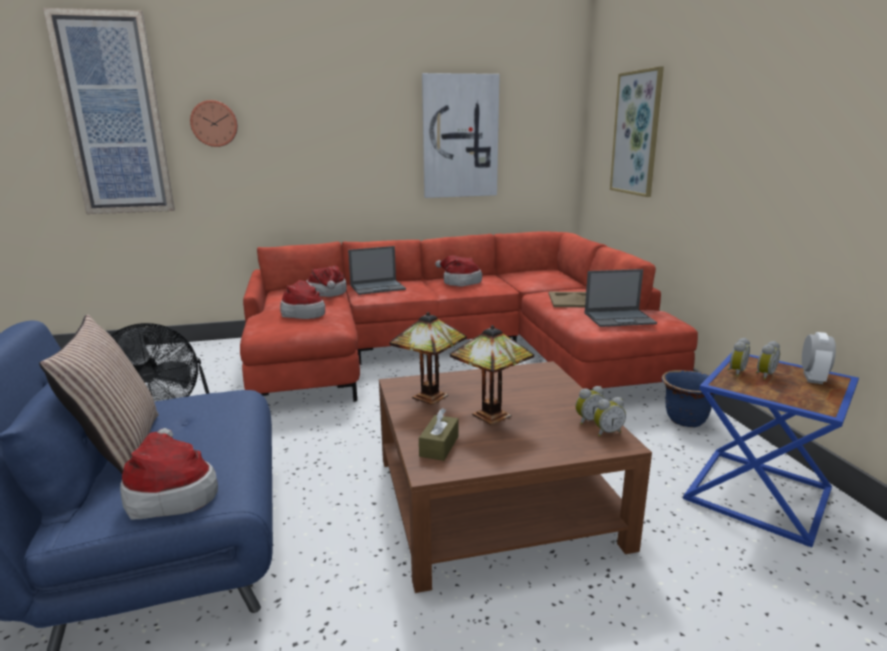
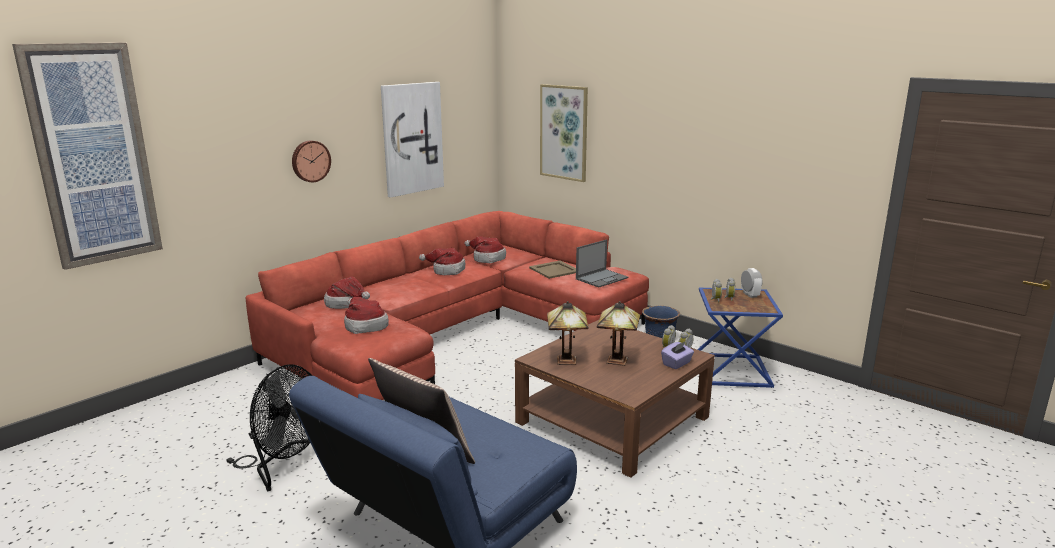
camera: 35 degrees left, 0 degrees up
hat [120,428,218,520] -> hat moved to [465,236,506,263]
wall clock [190,100,238,147] -> wall clock moved to [292,140,331,182]
laptop [348,246,406,295] -> none
brown tissue box [419,408,459,461] -> none
none -> purple tissue box [661,341,694,369]

